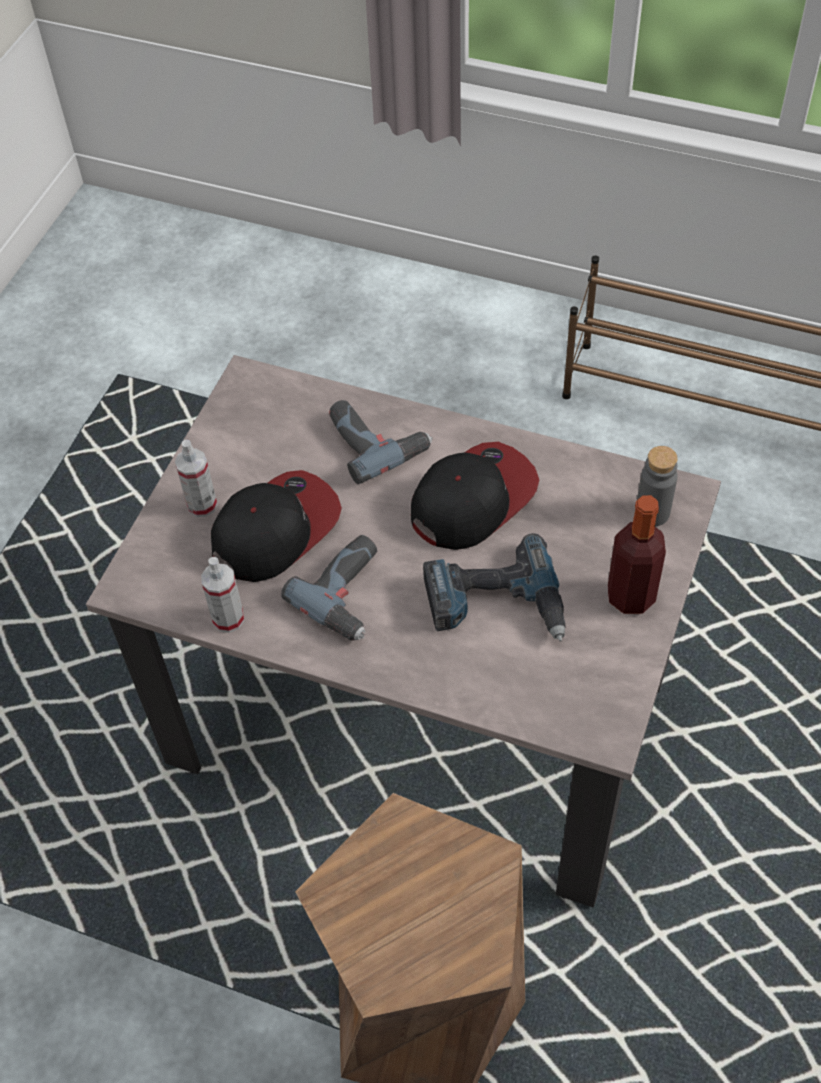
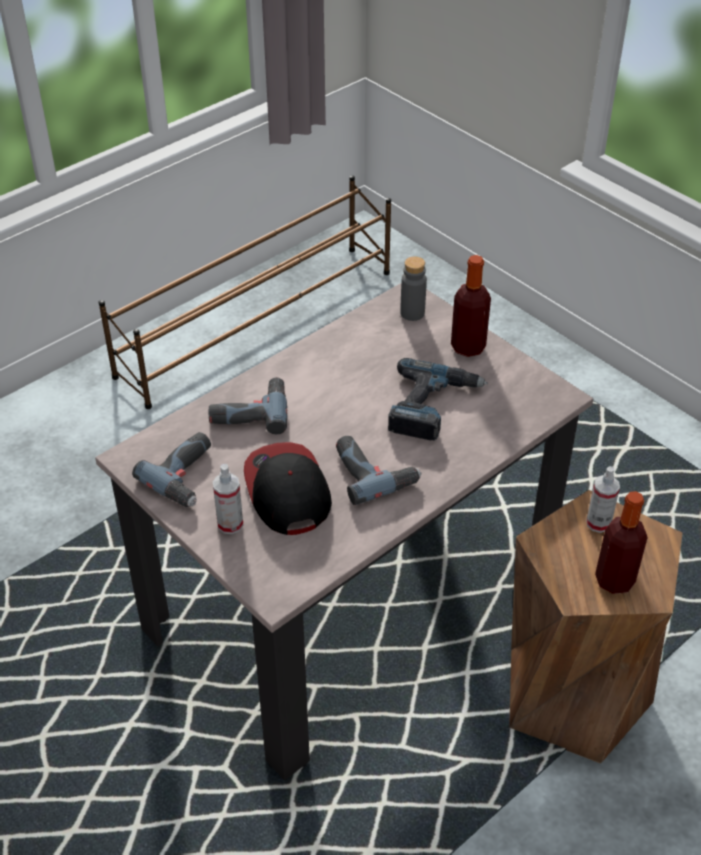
camera: 65 degrees left, 10 degrees down
spray bottle [201,557,244,633] -> spray bottle moved to [586,466,620,533]
cap [411,442,539,550] -> none
none -> power drill [132,432,211,507]
none -> bottle [595,491,647,594]

